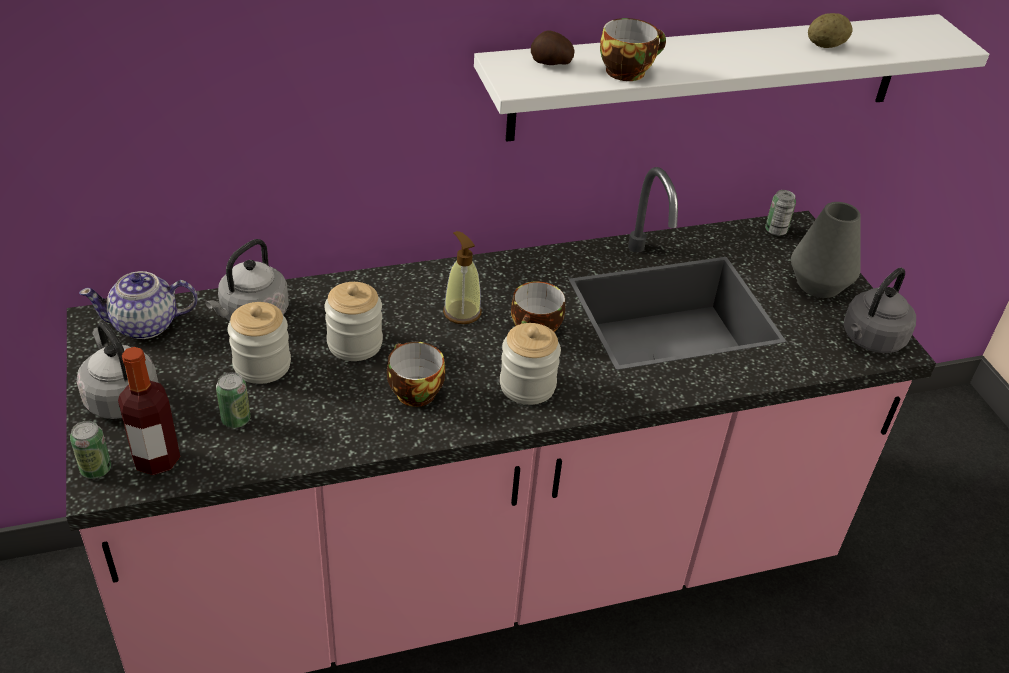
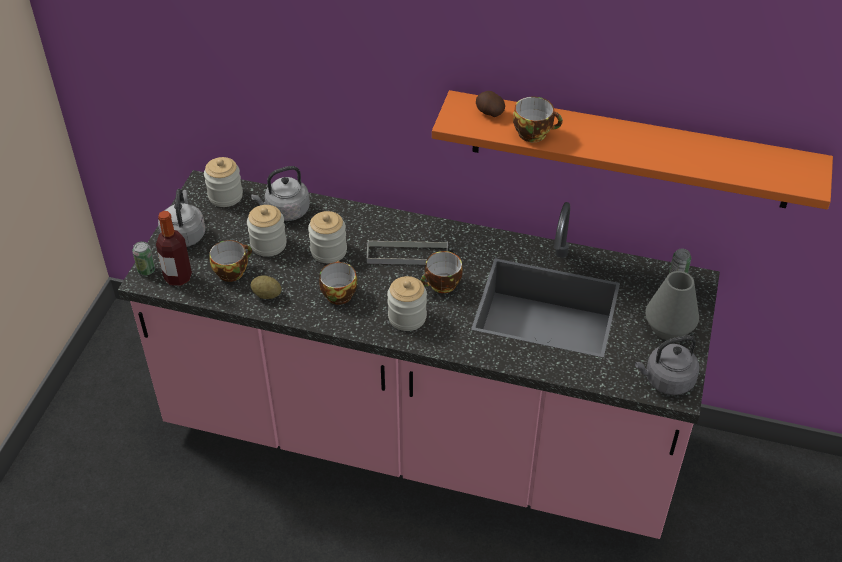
camera: 35 degrees right, 5 degrees up
teapot [79,271,198,339] -> jar [204,157,243,207]
can [216,372,251,428] -> cup [209,240,252,282]
soap dispenser [443,231,482,324] -> grey tray [367,240,448,265]
white shelf [474,14,989,142] -> orange shelf [432,90,833,210]
potato [808,13,853,48] -> potato moved to [251,275,281,299]

